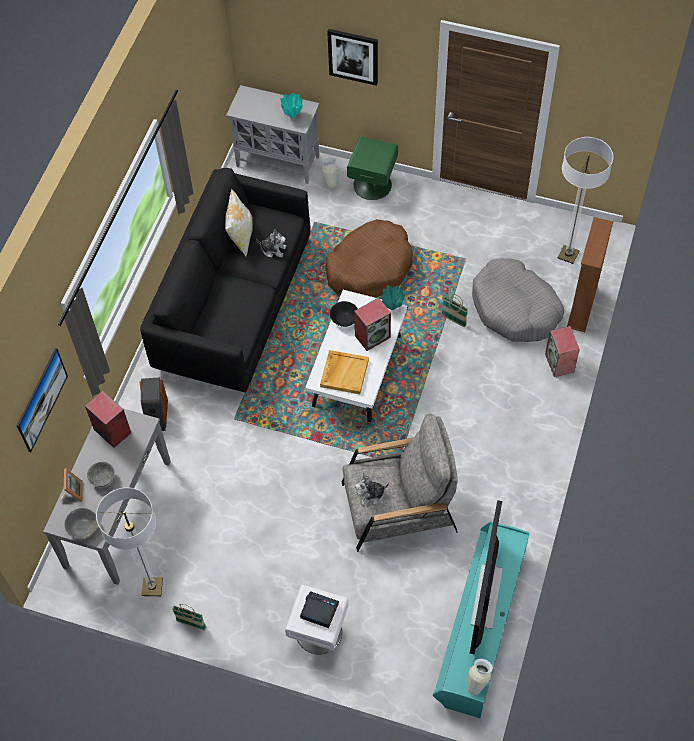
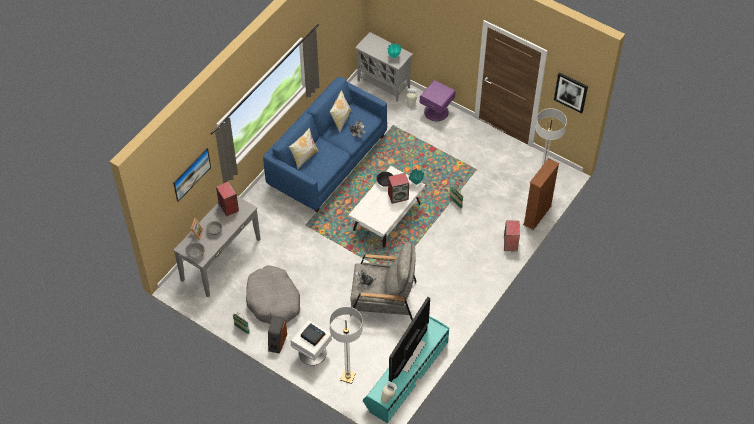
camera: 15 degrees right, 5 degrees down
floor lamp [96,487,163,596] -> floor lamp moved to [329,306,363,384]
black sofa [140,168,311,393] -> blue sofa [263,77,387,212]
speaker [140,377,168,431] -> speaker moved to [268,317,287,354]
beige tray [320,350,369,394] -> none
brown dog bed [326,219,413,298] -> none
picture [327,29,378,86] -> picture moved to [554,72,588,114]
green nightstand [347,136,398,200] -> purple nightstand [420,80,456,121]
grey dog bed [472,258,564,342] -> grey dog bed moved to [246,266,300,324]
none -> pillow [289,127,319,169]

